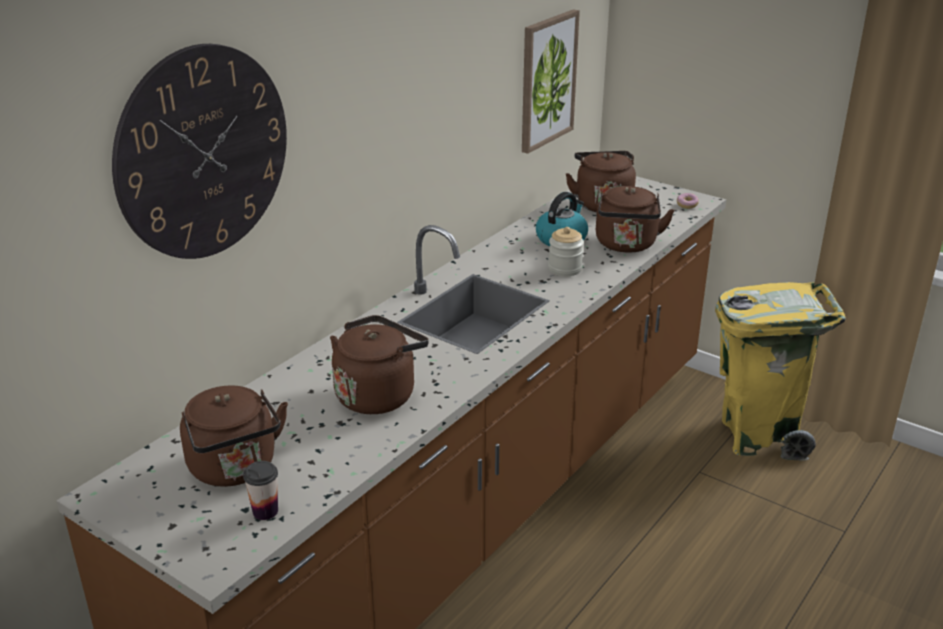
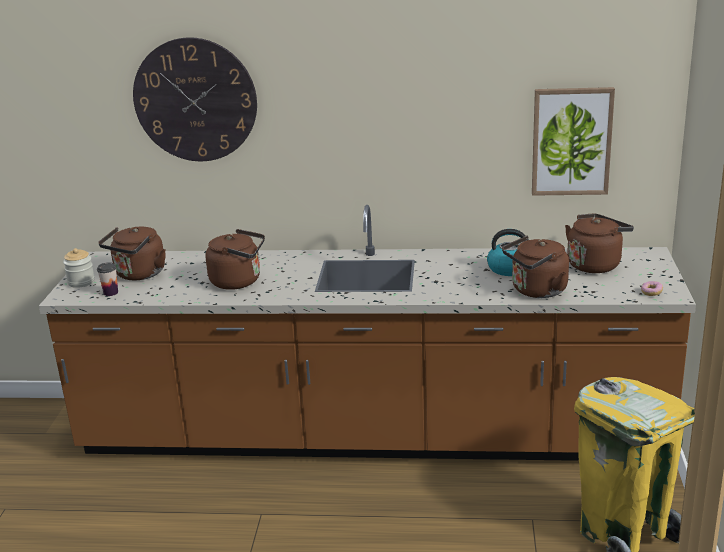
camera: 60 degrees right, 5 degrees down
jar [548,227,584,276] -> jar moved to [63,248,95,288]

